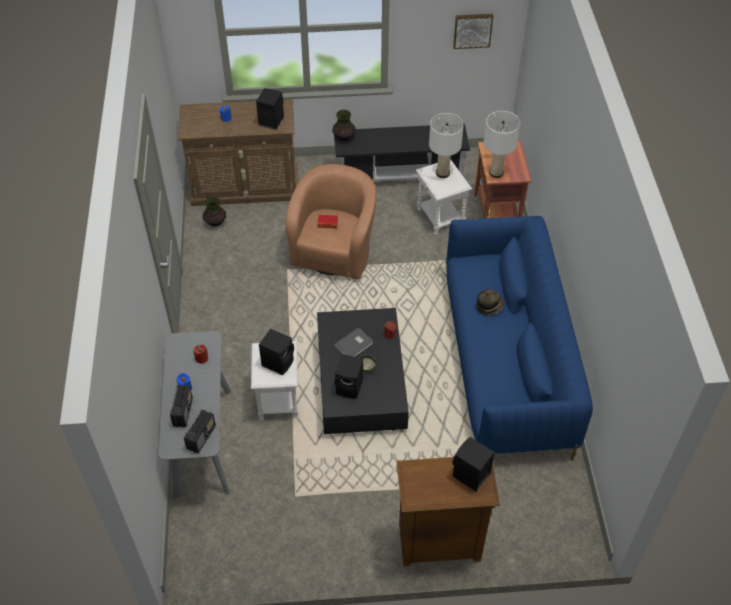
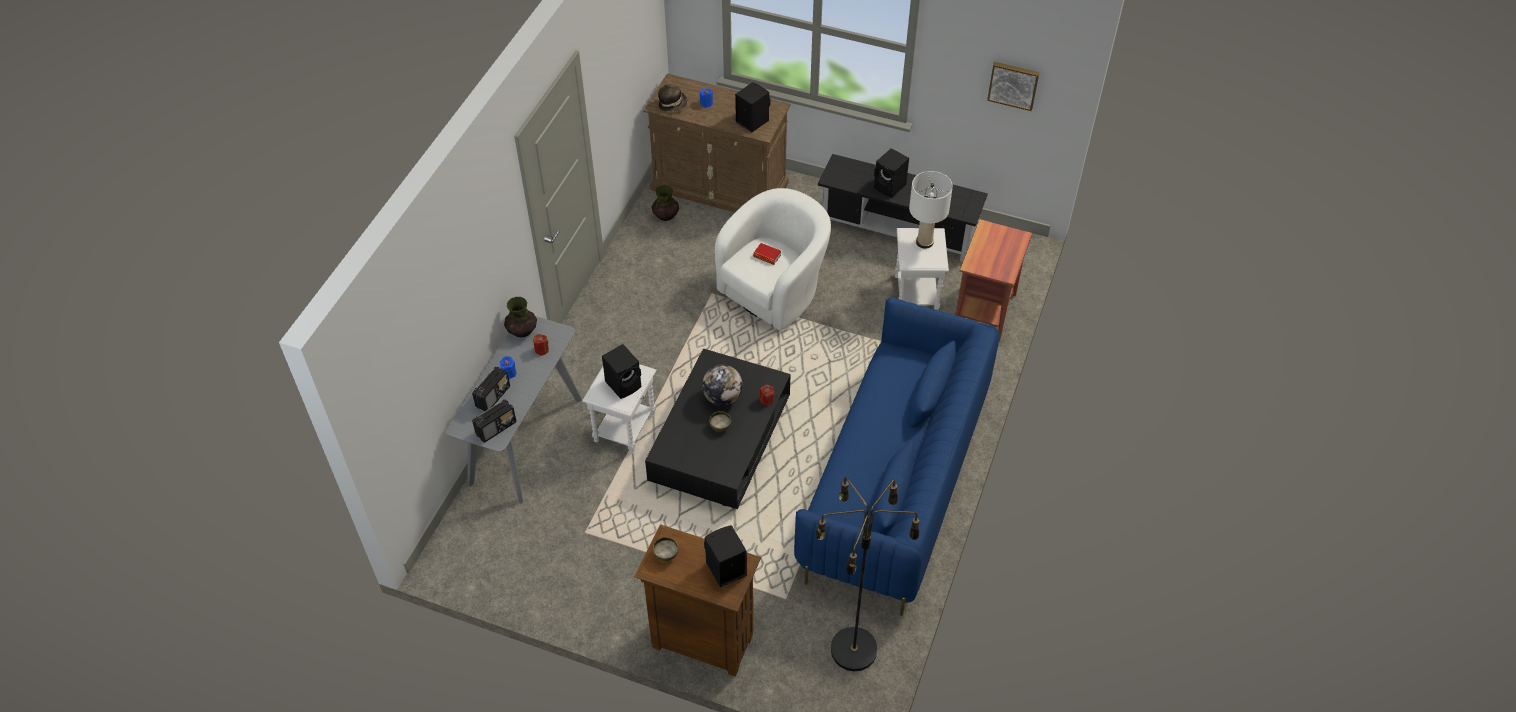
camera: 25 degrees right, 0 degrees up
brown armchair [286,164,377,279] -> white armchair [715,188,831,331]
vase [332,110,356,141] -> vase moved to [504,297,537,337]
grey book [334,328,373,357] -> globe [702,365,743,406]
black speaker [335,354,363,399] -> black speaker moved to [874,148,909,198]
hat [476,289,504,316] -> hat moved to [658,84,688,112]
white table lamp [484,111,520,178] -> none
none -> bowl [653,537,678,561]
none -> floor lamp [816,477,919,671]

